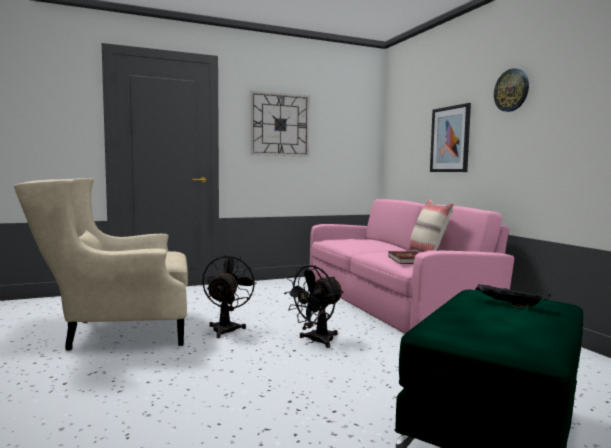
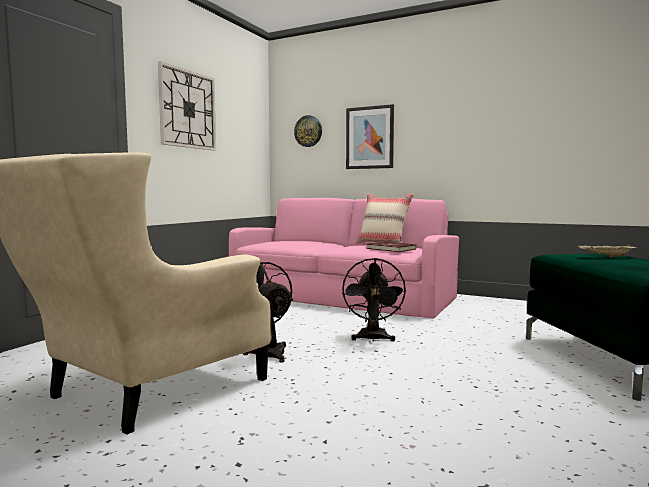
camera: 40 degrees left, 0 degrees up
black tray [475,284,551,307] -> beige tray [578,244,637,257]
wall clock [494,69,529,112] -> wall clock moved to [294,115,322,147]

